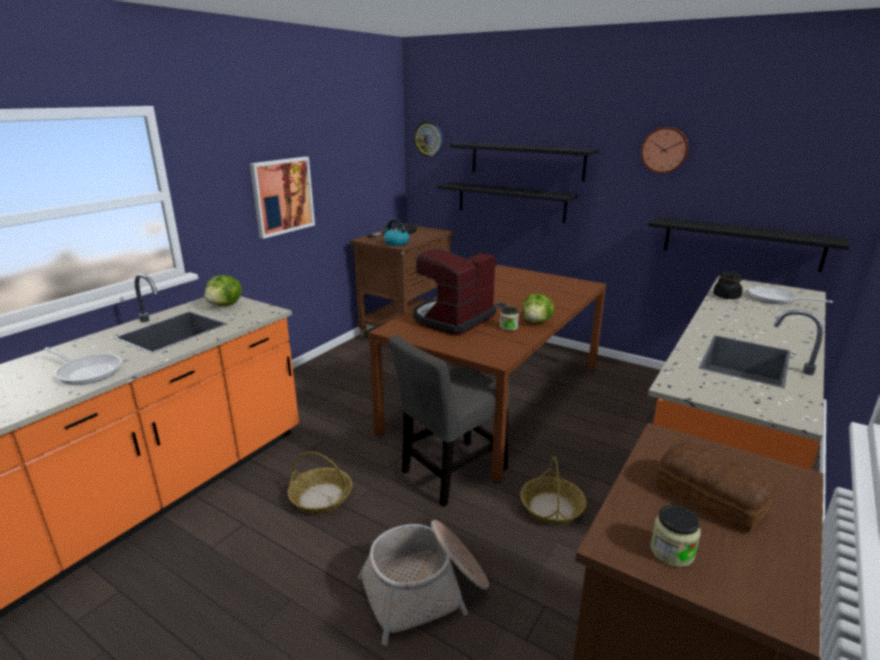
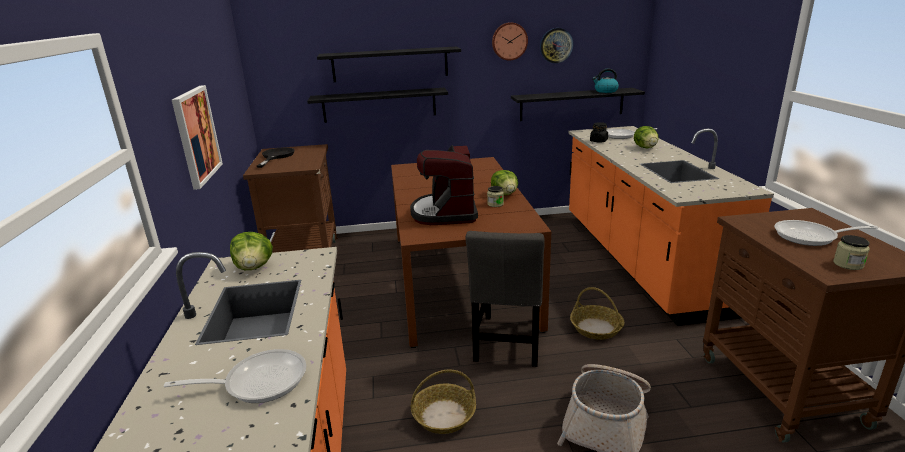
camera: 40 degrees left, 0 degrees up
kettle [384,219,409,246] -> kettle moved to [592,69,619,93]
wall clock [414,121,443,157] -> wall clock moved to [540,28,573,64]
bread [655,442,775,533] -> frying pan [774,220,878,246]
none -> lettuce [634,126,659,148]

